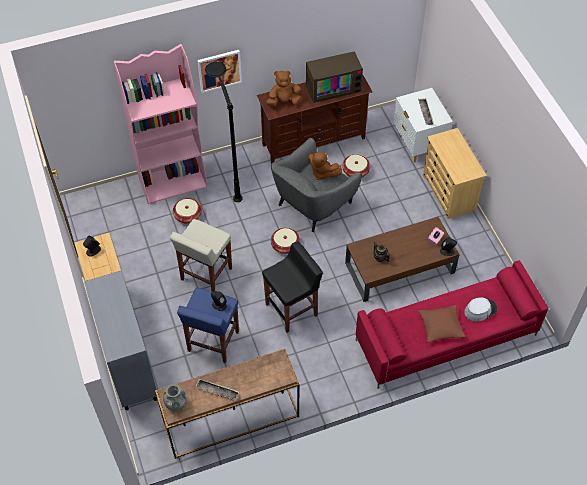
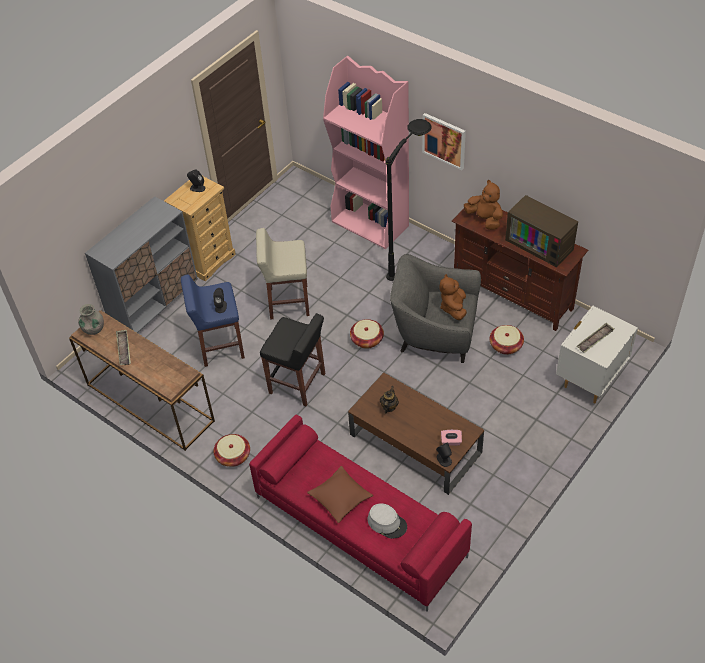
camera: 60 degrees right, 5 degrees down
basket [173,198,202,224] -> basket moved to [214,434,250,467]
beige dresser [423,128,487,219] -> none

